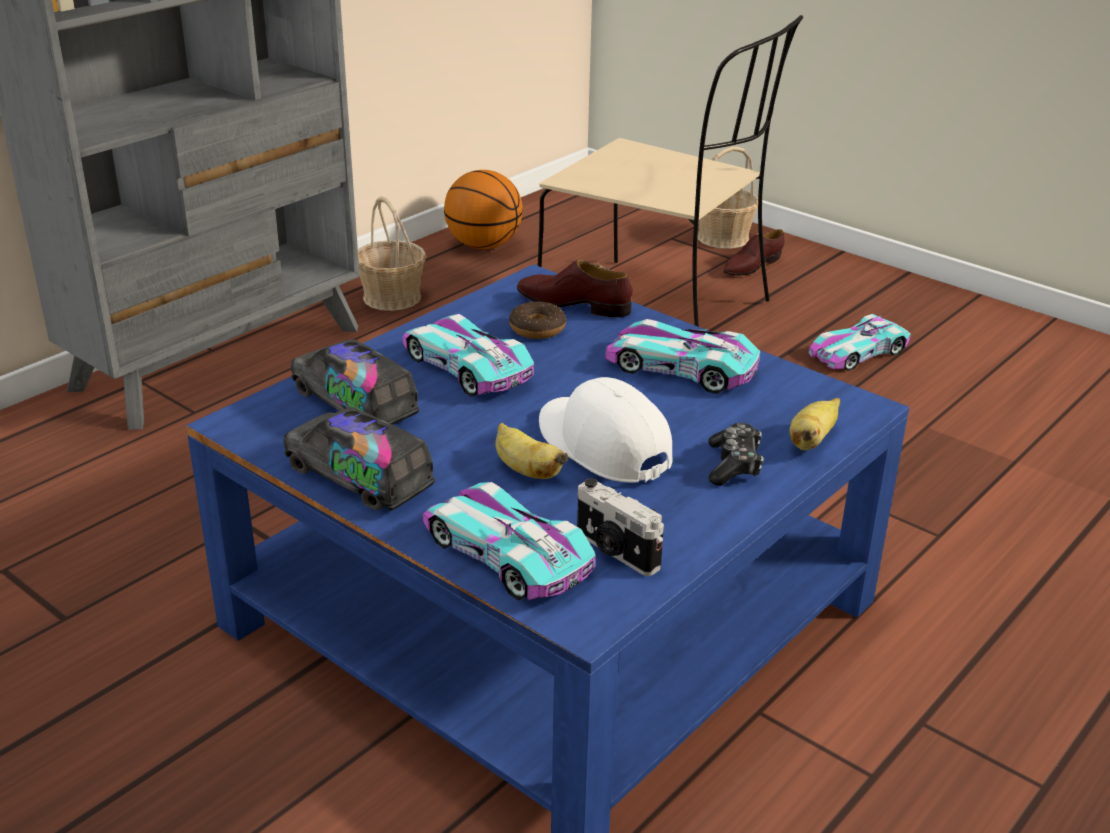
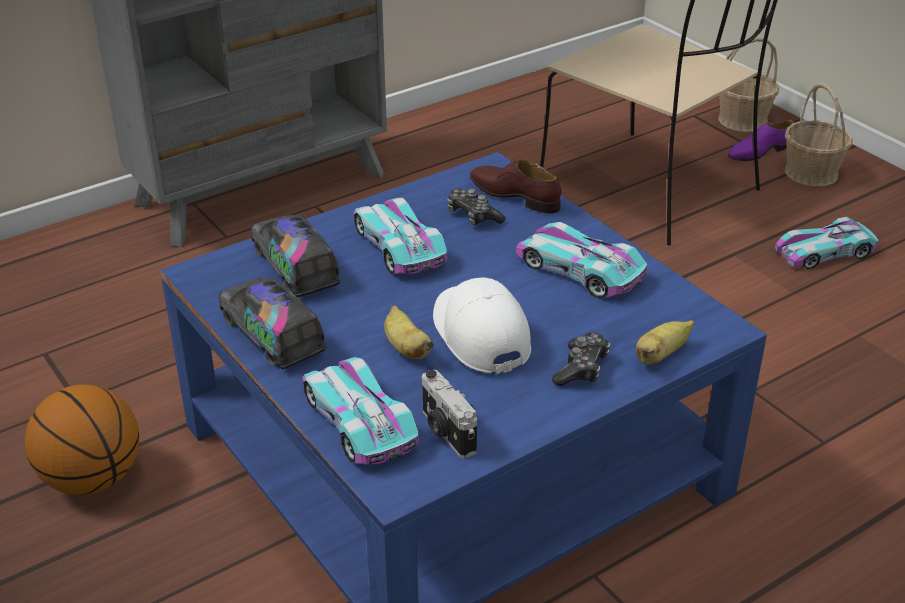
camera: 15 degrees right, 5 degrees up
basket [358,196,427,311] -> basket moved to [785,83,853,186]
basketball [444,170,523,249] -> basketball moved to [25,385,140,495]
donut [509,301,566,339] -> game controller [447,188,506,226]
brown shoe [723,229,785,276] -> purple shoe [727,120,794,161]

